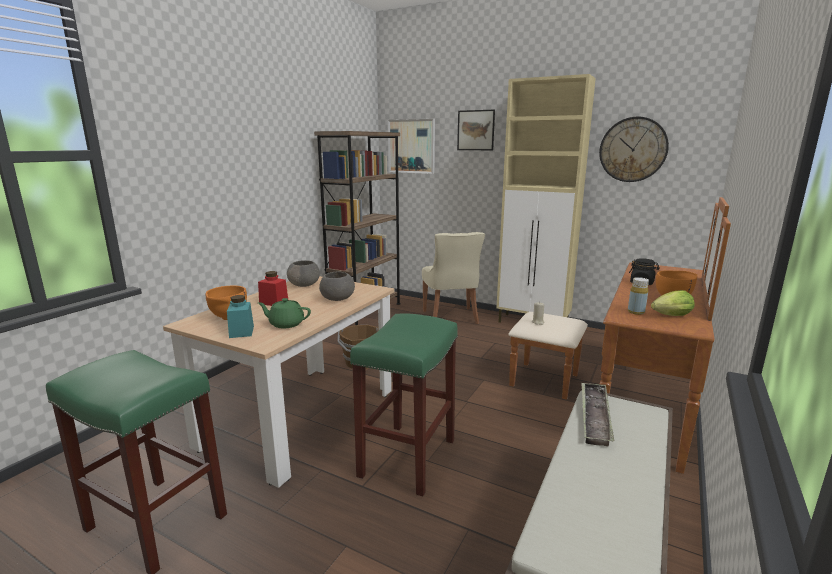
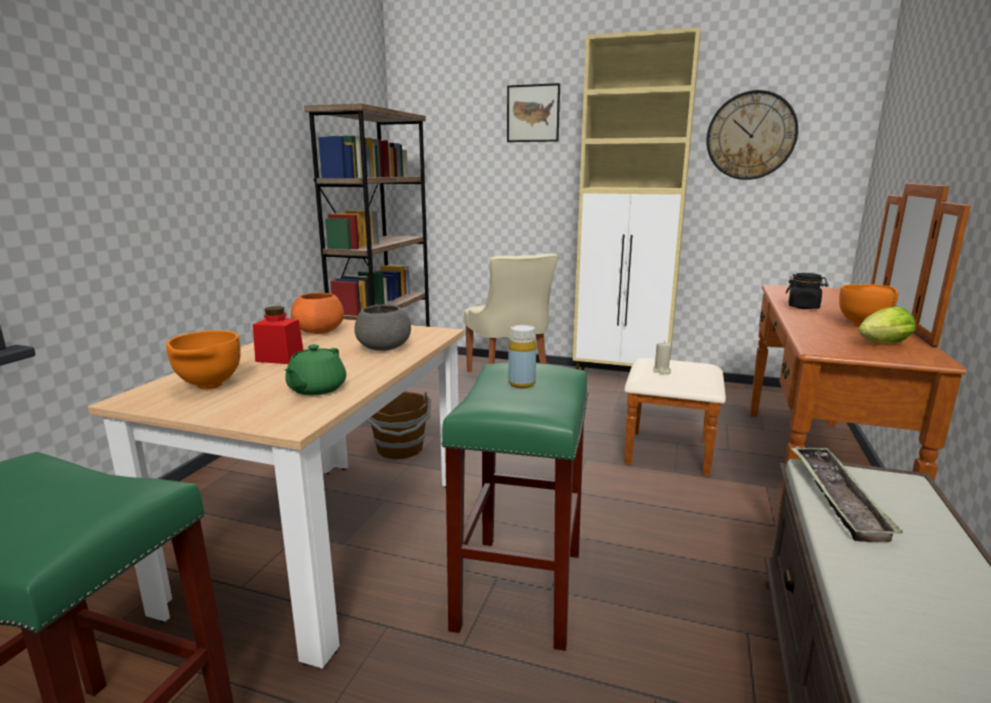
camera: 10 degrees left, 0 degrees up
turquoise jar [227,295,254,338] -> none
green teapot [258,298,311,328] -> green teapot turned 75 degrees counterclockwise [284,344,346,395]
grey bowl [287,260,320,287] -> orange bowl [291,293,344,334]
picture [388,119,435,174] -> none
yellow bottle [628,277,649,315] -> yellow bottle moved to [508,325,536,388]

